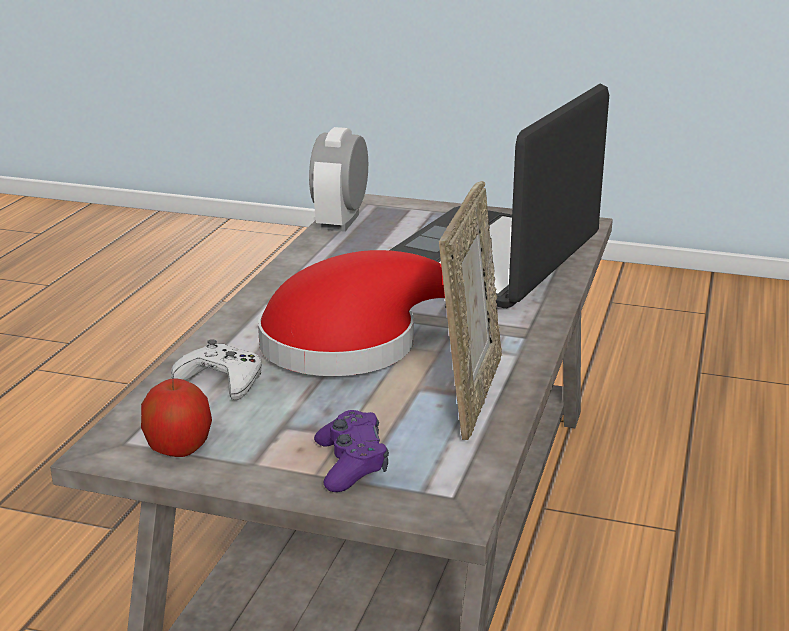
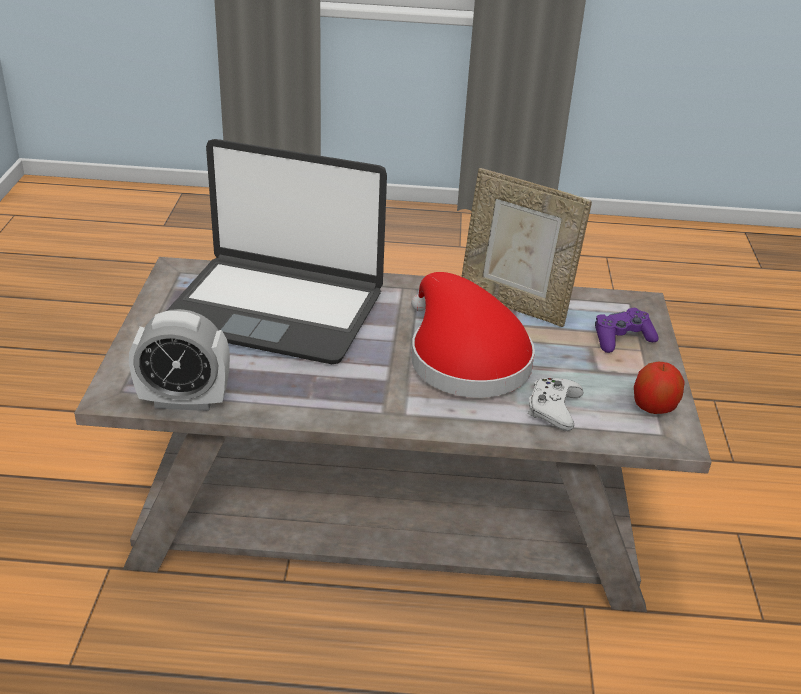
camera: 105 degrees left, 10 degrees up
picture frame [439,181,502,440] -> picture frame turned 150 degrees counterclockwise [461,168,592,327]

